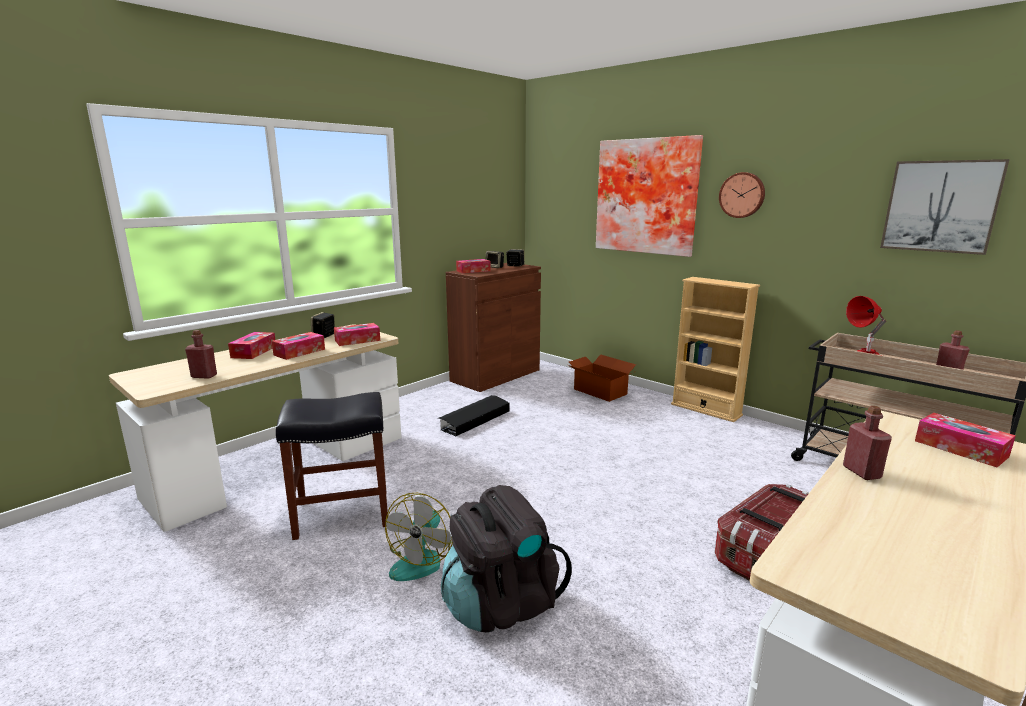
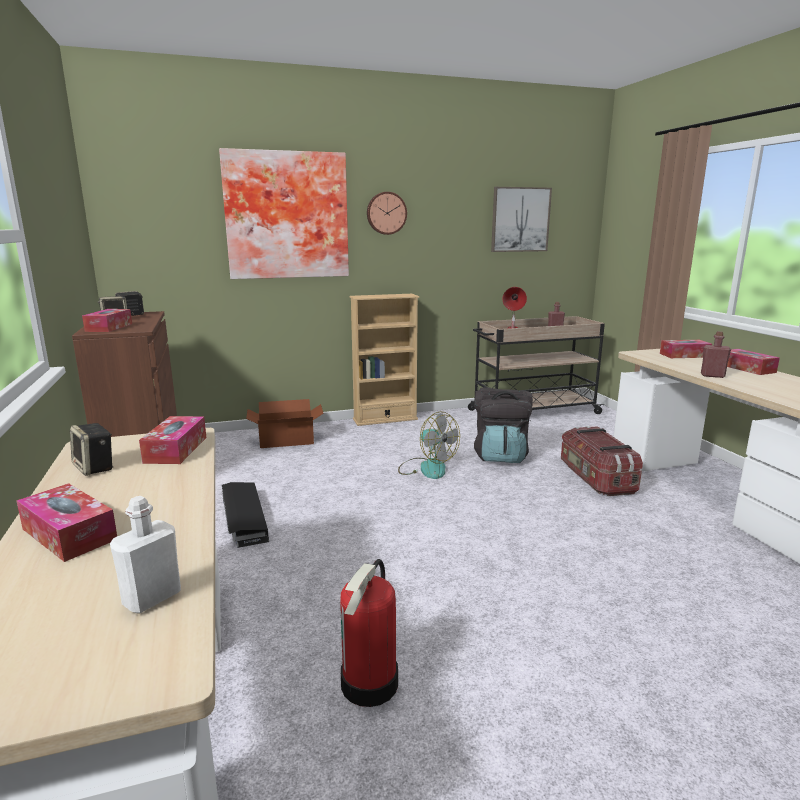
camera: 60 degrees left, 0 degrees up
red bottle [185,330,217,379] -> white bottle [110,496,181,614]
tissue box [272,332,325,360] -> tissue box moved to [727,349,780,375]
black stool [276,392,388,540] -> fire extinguisher [340,559,398,707]
fan [385,493,453,581] -> fan moved to [398,411,460,479]
black backpack [441,485,572,633] -> black backpack moved to [474,387,533,463]

